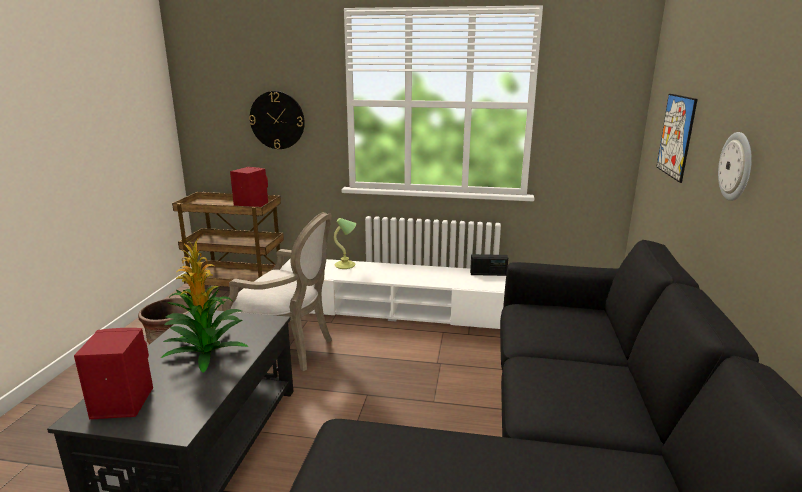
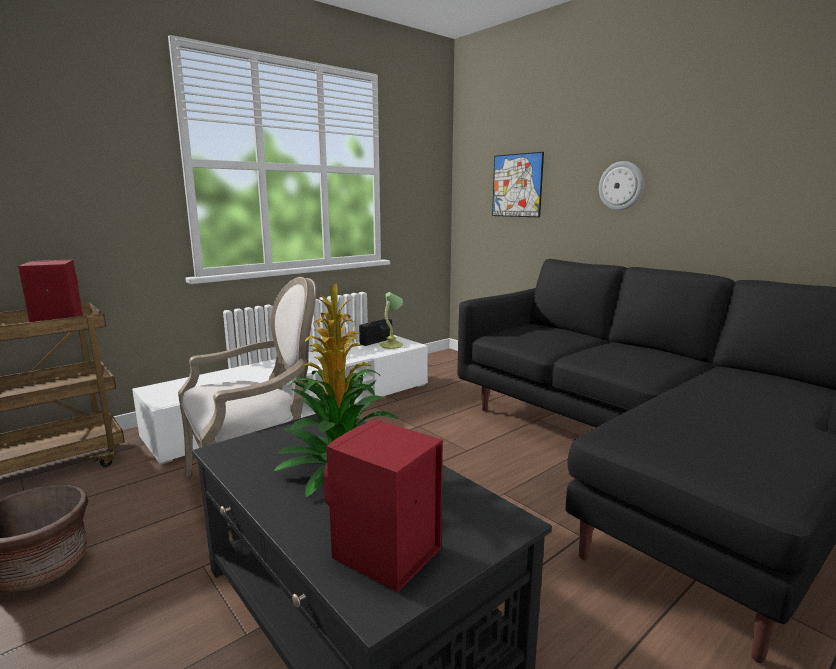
camera: 50 degrees left, 5 degrees down
wall clock [249,91,305,149] -> none
table lamp [334,218,356,269] -> table lamp moved to [380,292,403,349]

